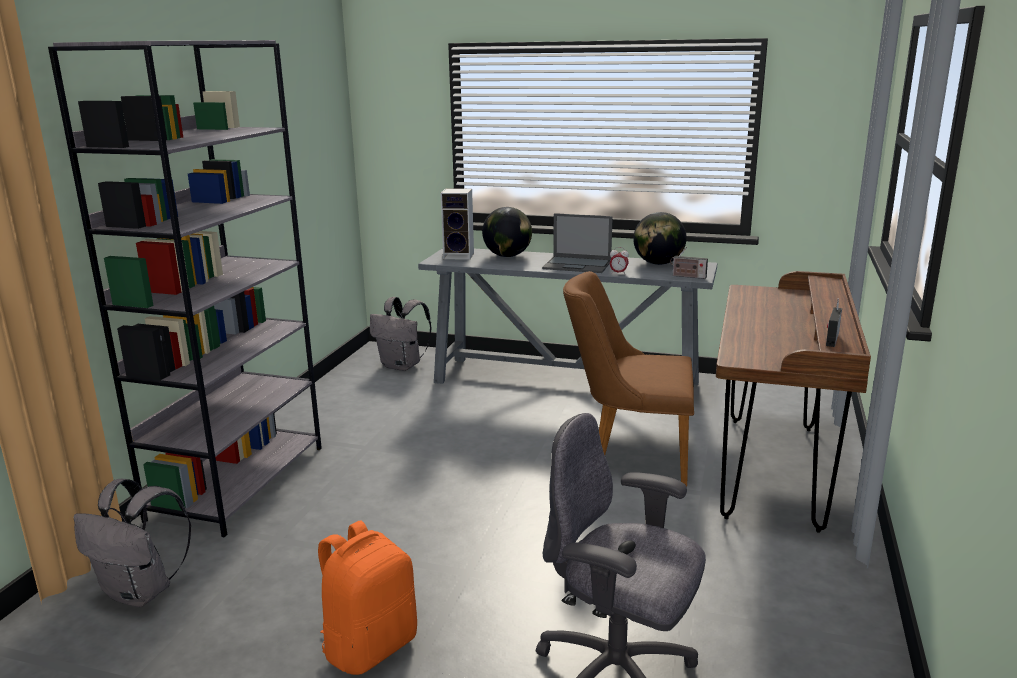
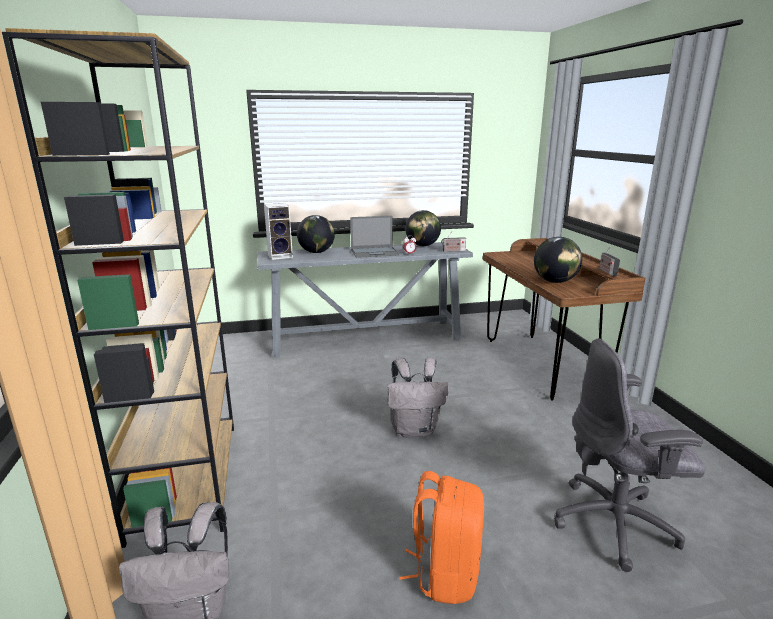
camera: 30 degrees left, 0 degrees up
grey bookcase [48,40,322,538] -> brown bookcase [2,28,234,548]
grey backpack [370,297,431,371] -> grey backpack moved to [388,358,449,438]
brown chair [563,271,694,486] -> none
none -> globe [534,237,582,283]

